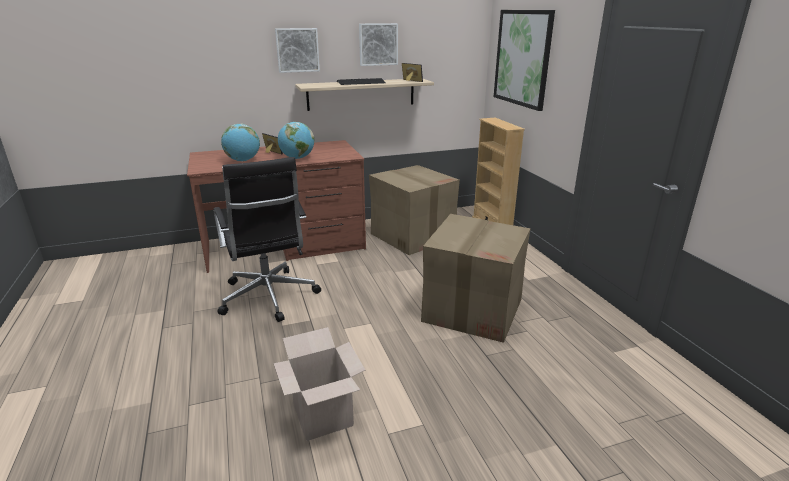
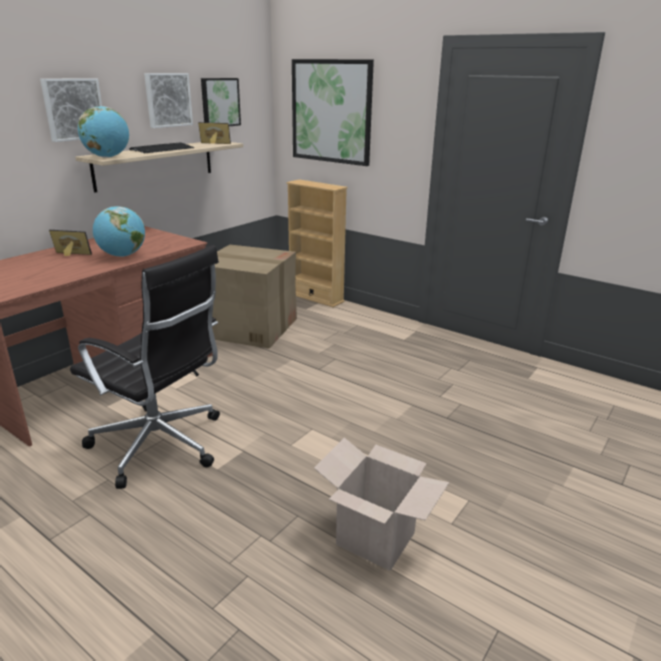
camera: 35 degrees left, 0 degrees up
globe [221,124,260,161] -> globe moved to [78,106,129,158]
cardboard box [421,214,531,343] -> none
none -> picture [201,78,241,126]

